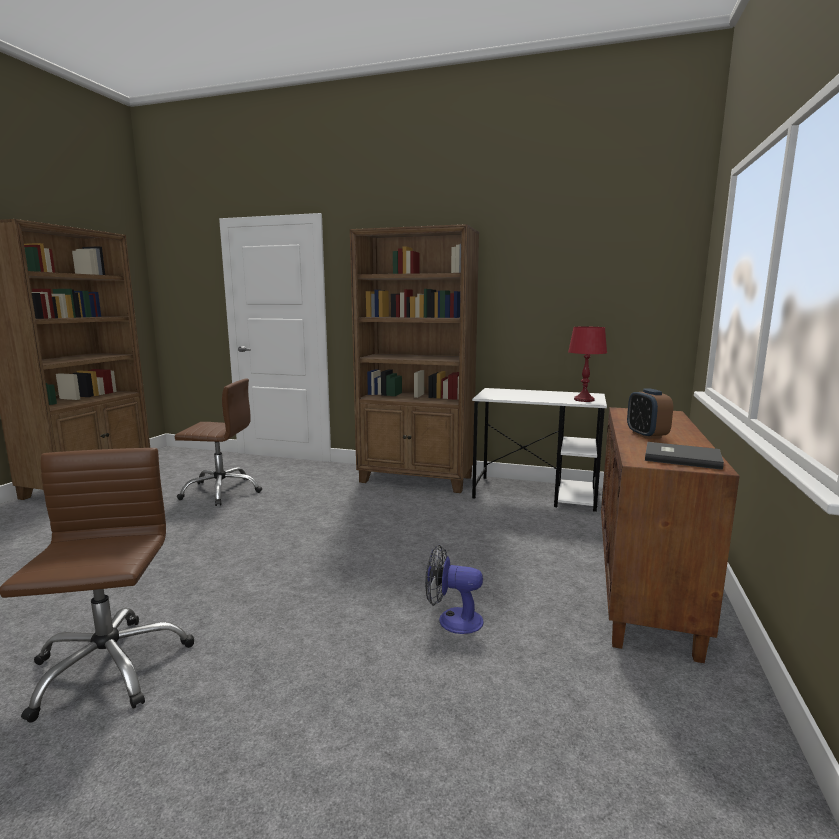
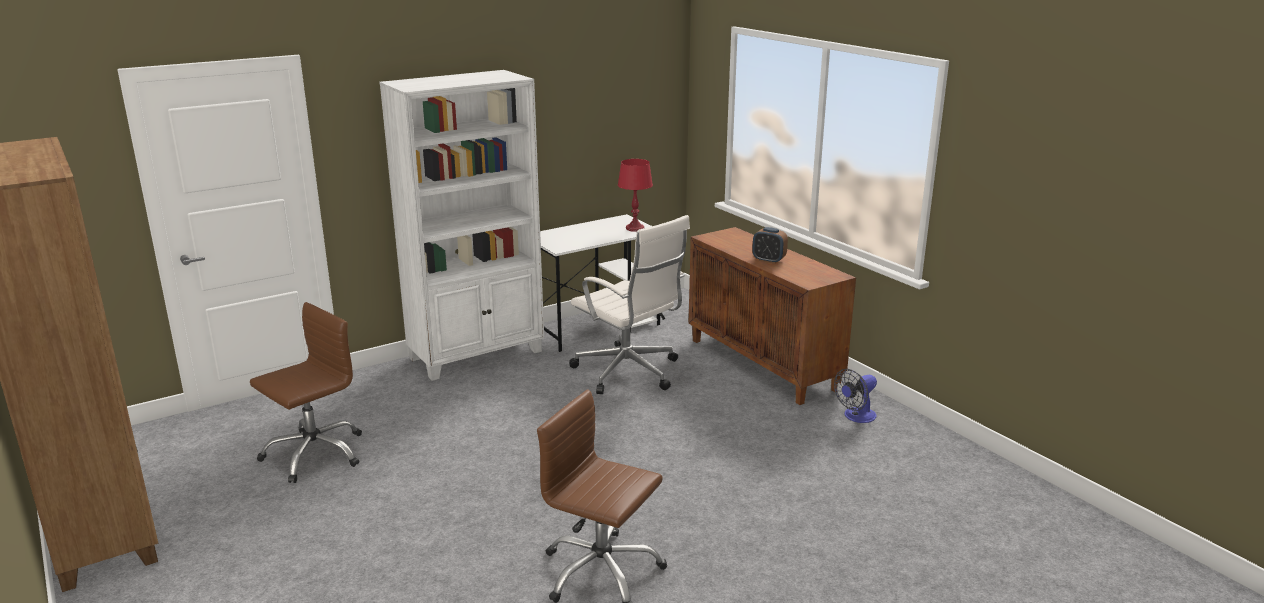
camera: 50 degrees left, 10 degrees up
brown bookcase [350,224,479,493] -> white bookcase [379,70,544,381]
fan [425,545,484,634] -> fan moved to [834,369,877,423]
grey book [645,442,724,470] -> none
none -> white office chair [569,215,690,394]

